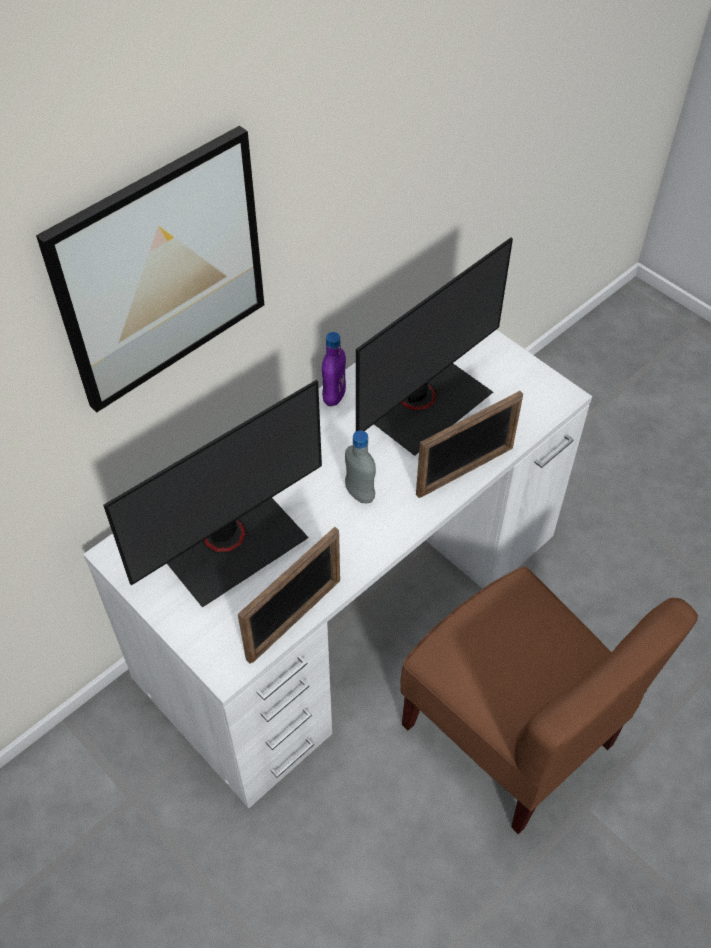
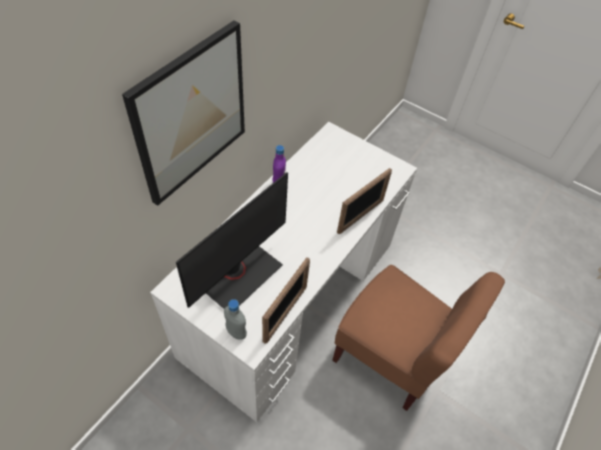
camera: 15 degrees left, 0 degrees up
grey bottle [345,430,376,503] -> grey bottle moved to [224,299,247,340]
monitor [356,238,513,456] -> none

